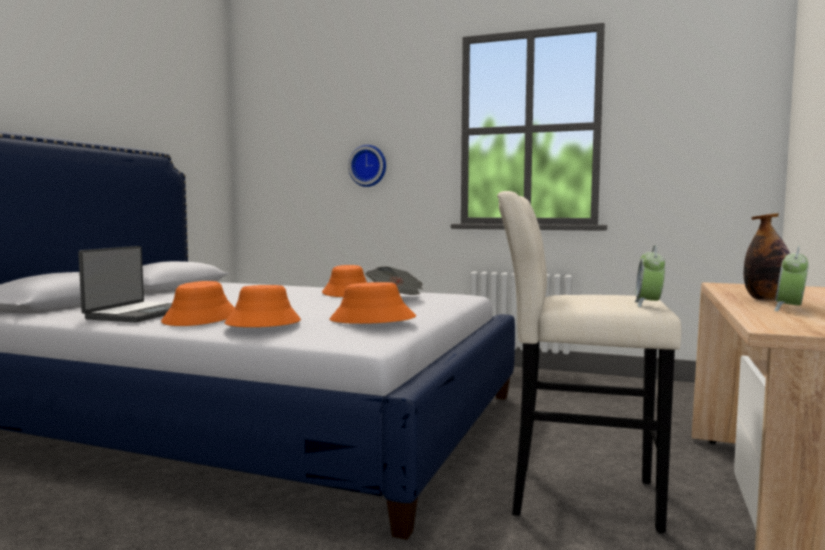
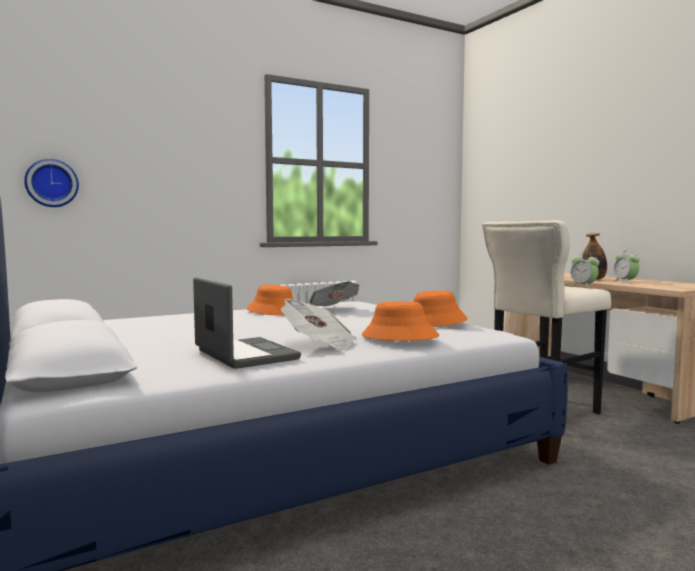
camera: 50 degrees left, 0 degrees up
orange hat [161,281,235,326] -> newspaper [281,299,356,351]
wall clock [348,145,386,187] -> wall clock moved to [24,159,79,207]

